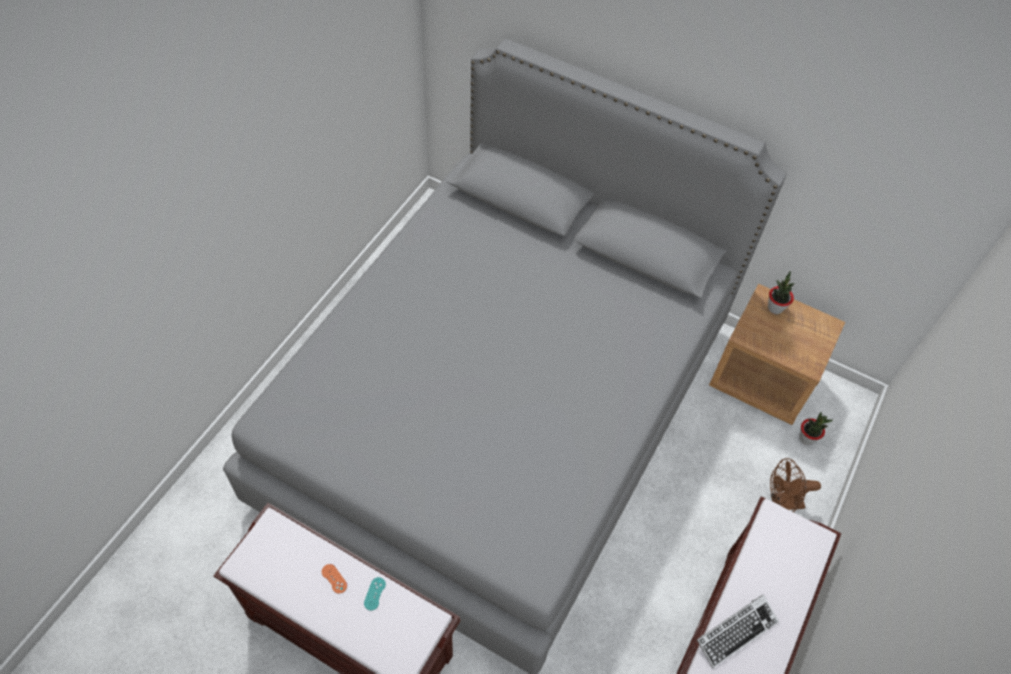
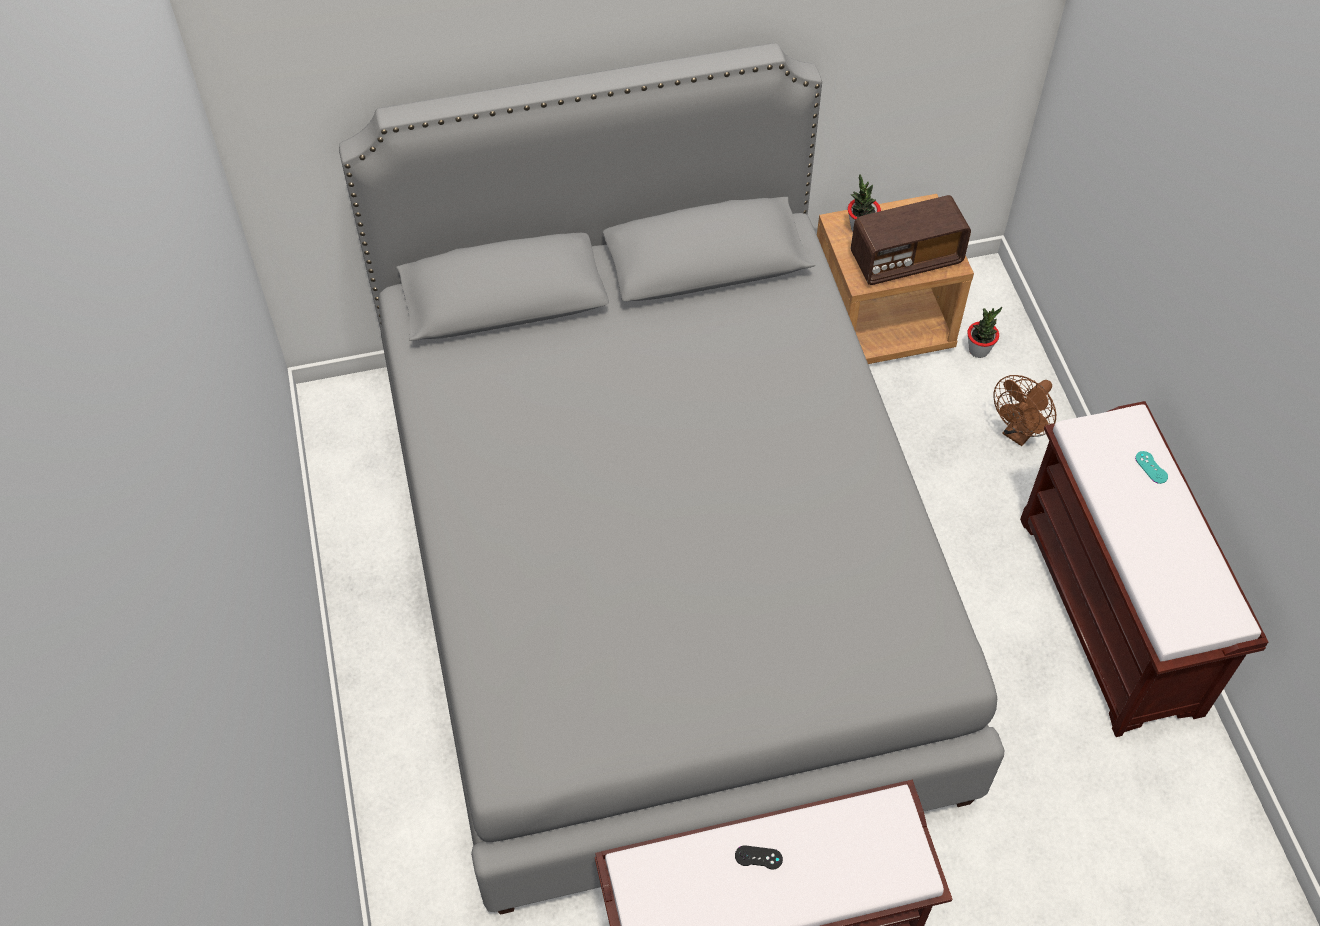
camera: 40 degrees left, 0 degrees up
orange game controller [322,564,347,593] -> black game controller [735,845,783,870]
turquoise game controller [364,577,386,610] -> turquoise game controller moved to [1135,451,1168,484]
keyboard [697,595,779,668] -> none
none -> radio [851,195,971,285]

